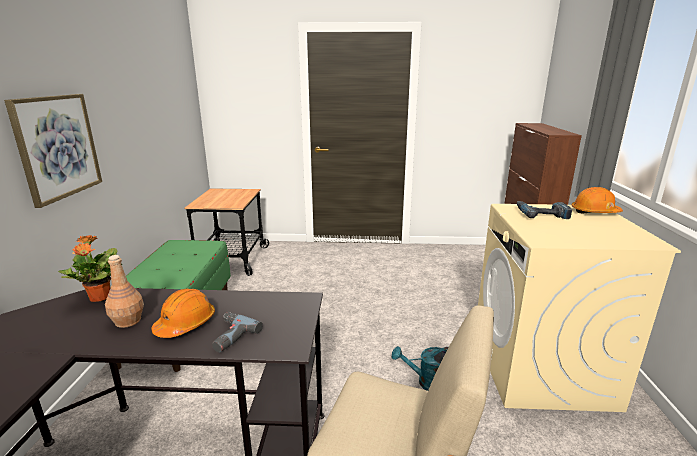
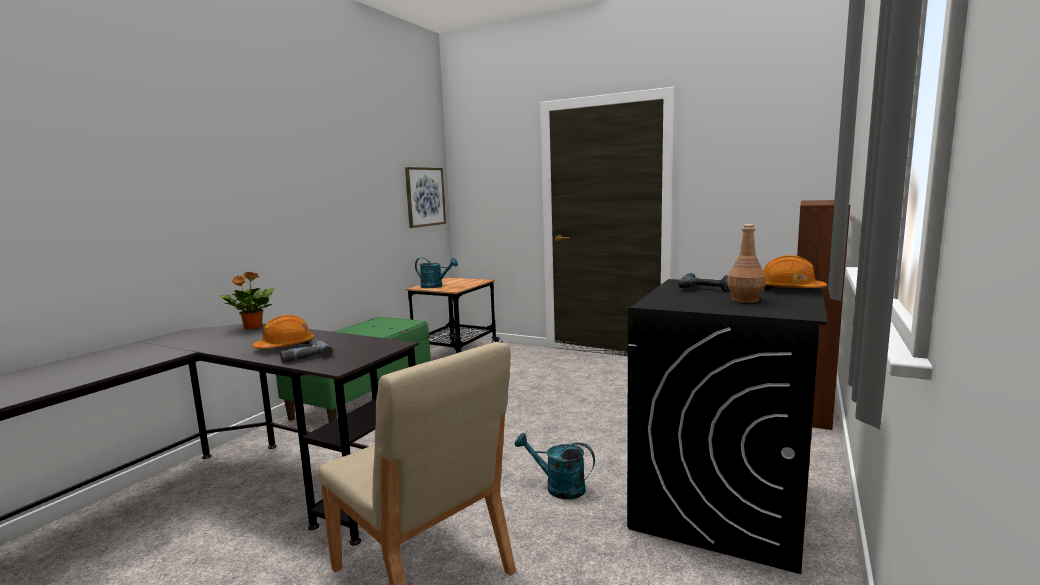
camera: 25 degrees right, 10 degrees down
picture [4,94,102,208] -> picture moved to [405,167,446,228]
brown bottle [105,255,144,328] -> brown bottle moved to [727,224,766,303]
beige washing machine [478,204,681,412] -> black washing machine [627,279,827,574]
none -> turquoise watering can [415,258,458,288]

